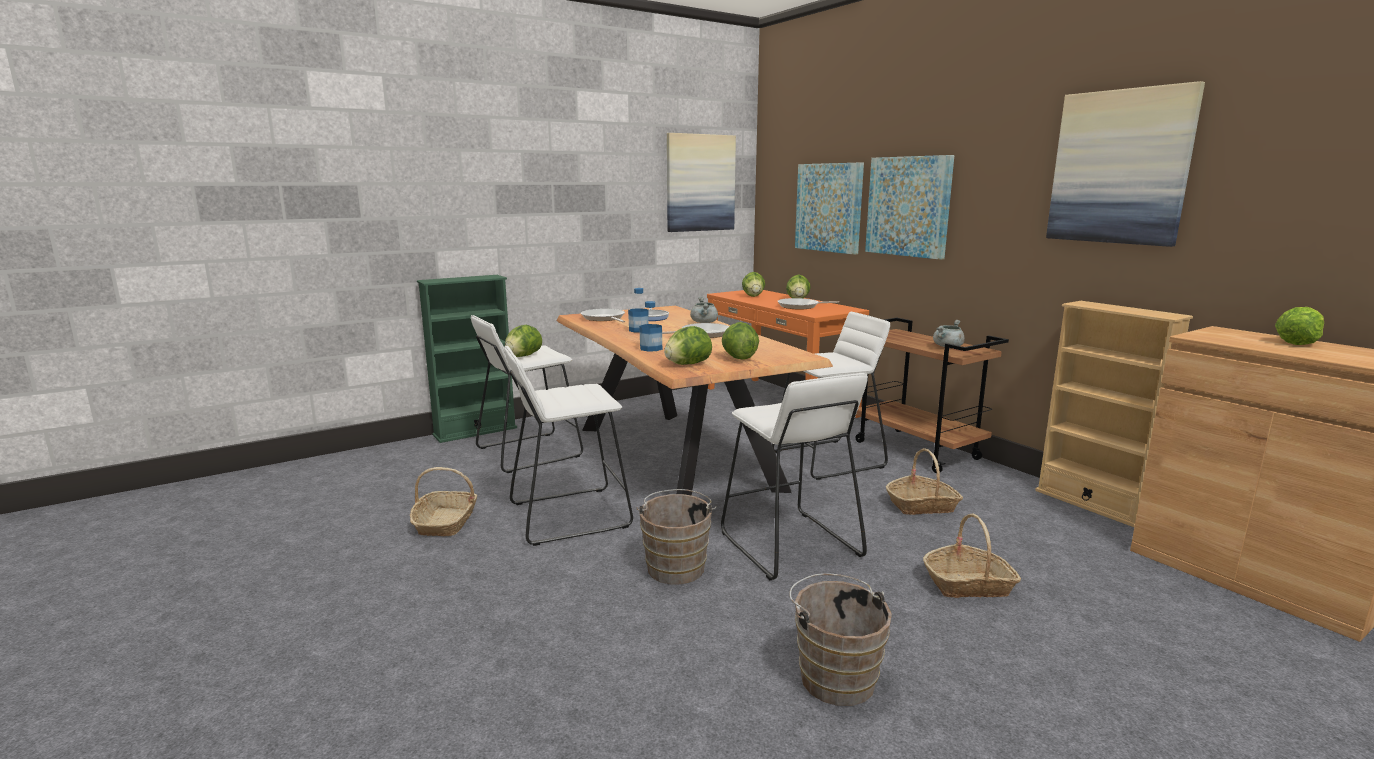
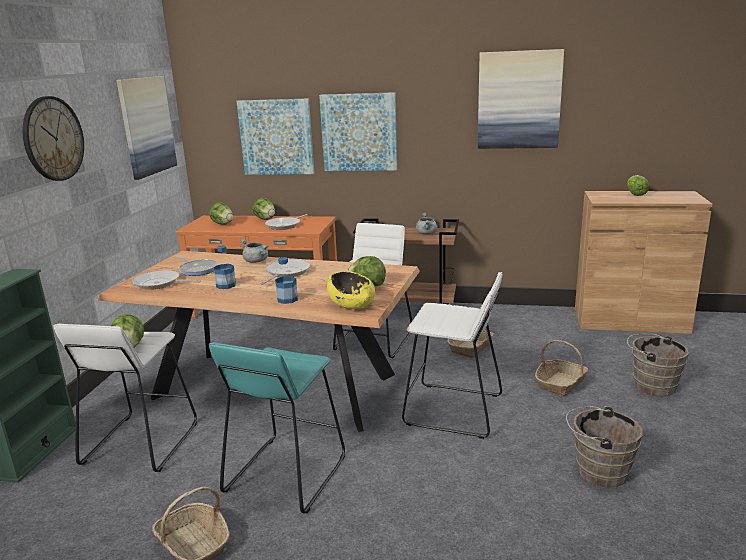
camera: 45 degrees left, 5 degrees up
white stool [504,346,633,546] -> turquoise stool [209,342,345,514]
brown bucket [636,489,717,584] -> brown bucket moved to [627,333,689,397]
lettuce [664,326,712,365] -> yellow bowl [327,271,375,309]
beige bookcase [1035,301,1193,527] -> none
none -> wall clock [23,96,84,181]

